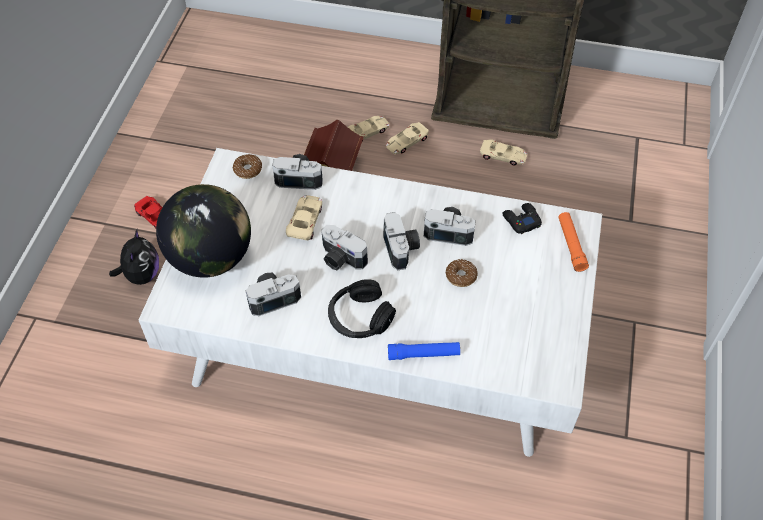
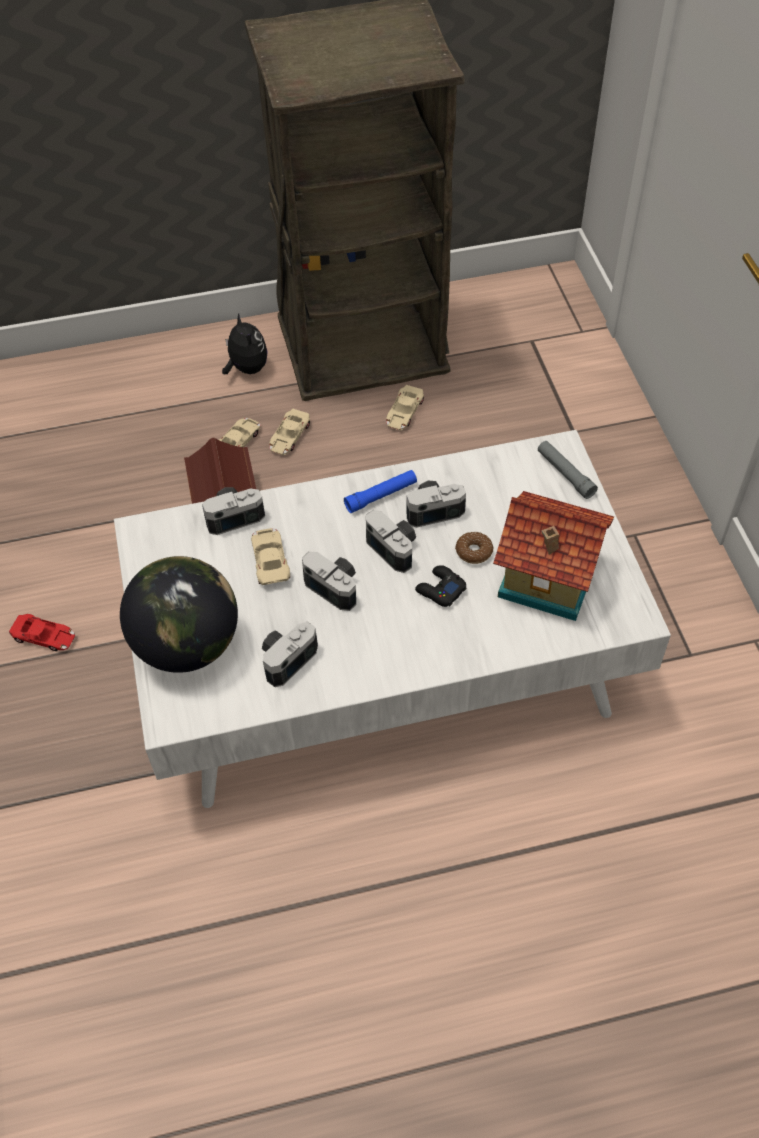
camera: 25 degrees left, 0 degrees up
plush toy [109,229,159,285] -> plush toy moved to [222,313,268,374]
donut [233,154,262,179] -> none
camera [321,225,368,271] -> camera turned 150 degrees counterclockwise [302,552,356,611]
black headphones [328,279,396,338] -> none
blue flashlight [388,342,460,360] -> blue flashlight moved to [344,470,417,513]
beige toy car [480,139,527,165] -> beige toy car turned 120 degrees clockwise [386,385,424,430]
black game controller [502,203,542,234] -> black game controller moved to [415,565,466,607]
orange flashlight [559,212,589,272] -> grey flashlight [538,441,598,499]
none -> toy house [493,491,614,621]

